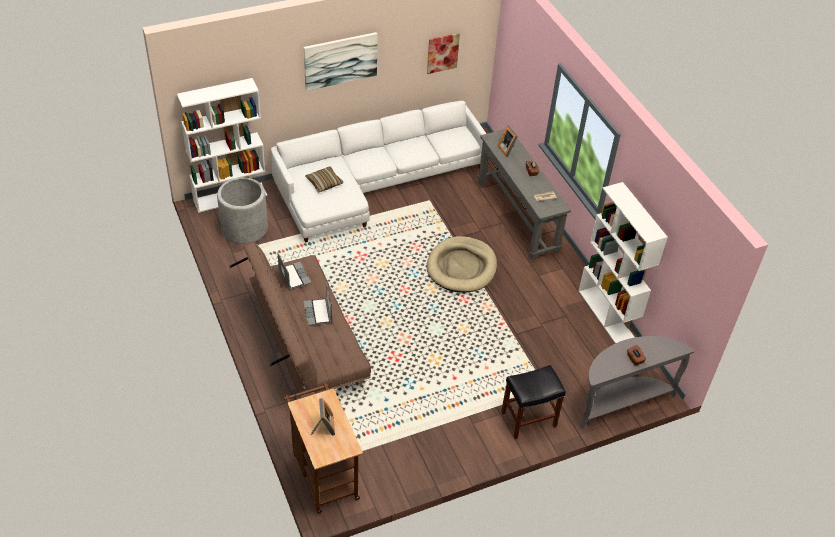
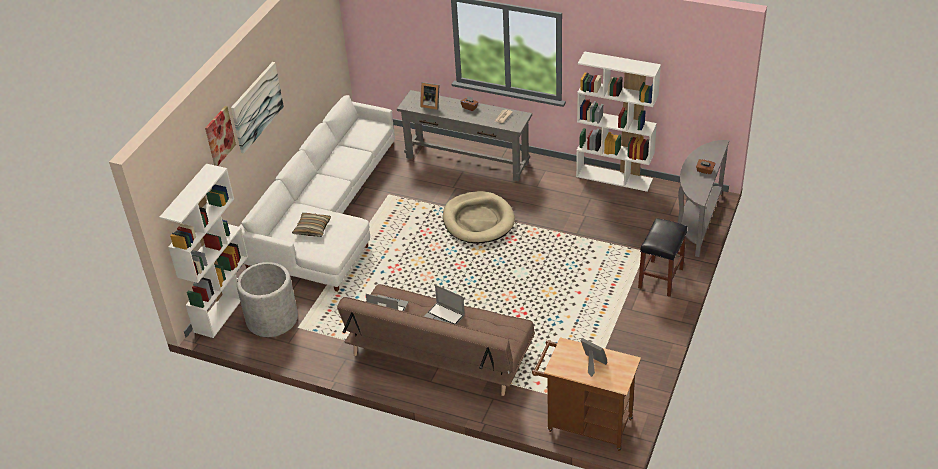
camera: 40 degrees left, 5 degrees down
picture [427,33,460,74] -> picture moved to [205,106,236,166]

